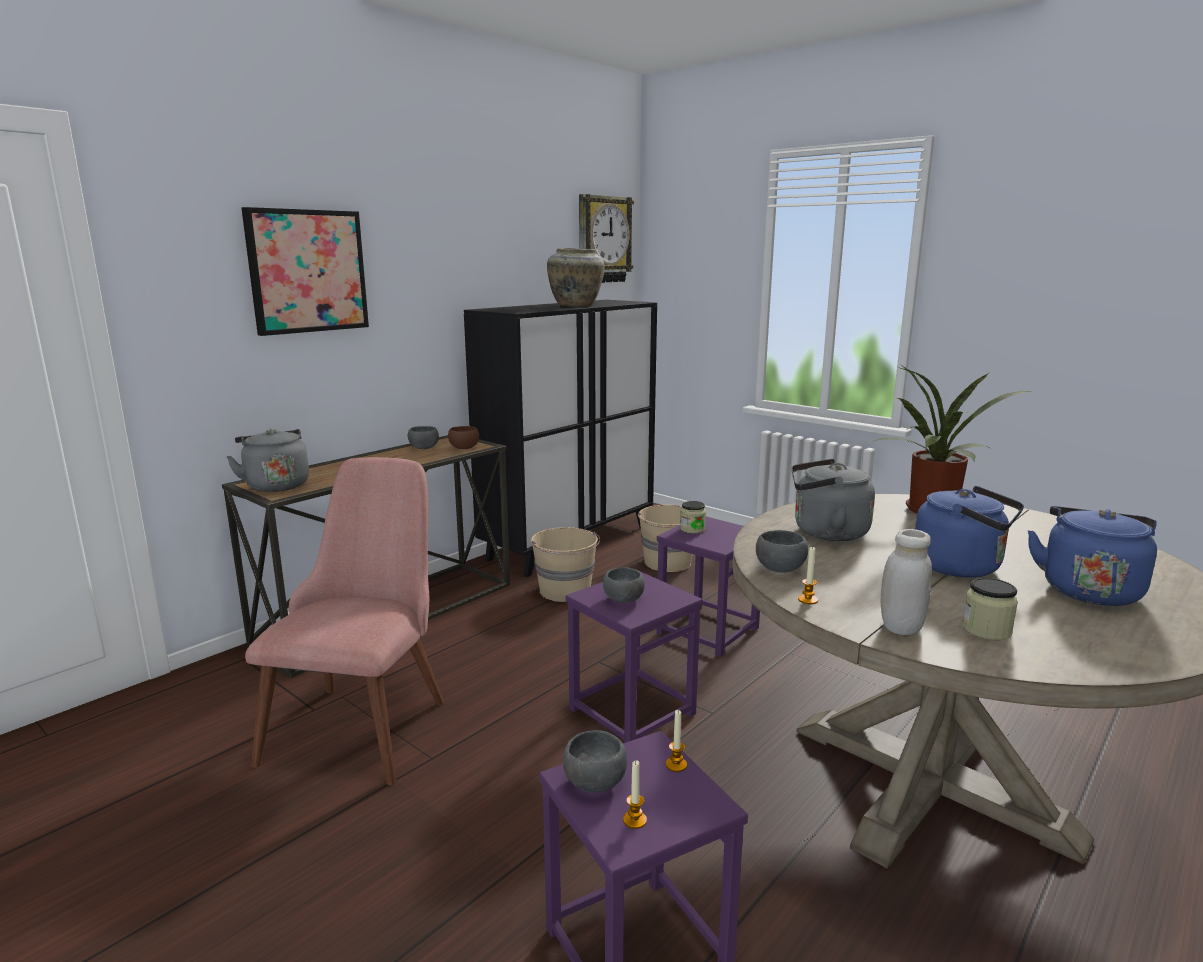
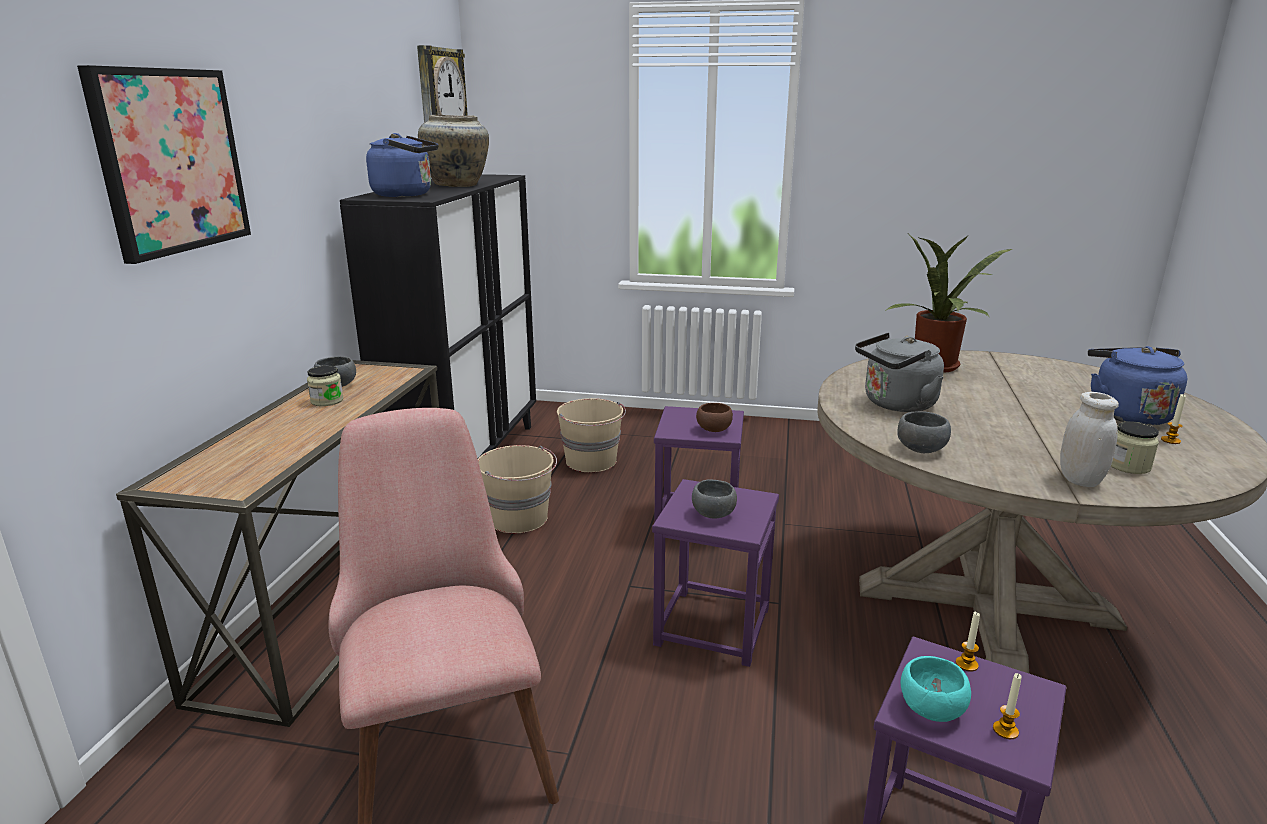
camera: 30 degrees left, 5 degrees up
grey kettle [226,429,309,492] -> none
brown bowl [448,426,479,449] -> brown bowl moved to [696,403,733,432]
grey bowl [563,730,627,793] -> turquoise bowl [901,656,971,722]
jar [680,501,706,534] -> jar moved to [307,365,344,406]
candle [798,546,818,604] -> candle moved to [1161,394,1186,444]
blue kettle [915,486,1024,578] -> blue kettle moved to [366,133,438,197]

